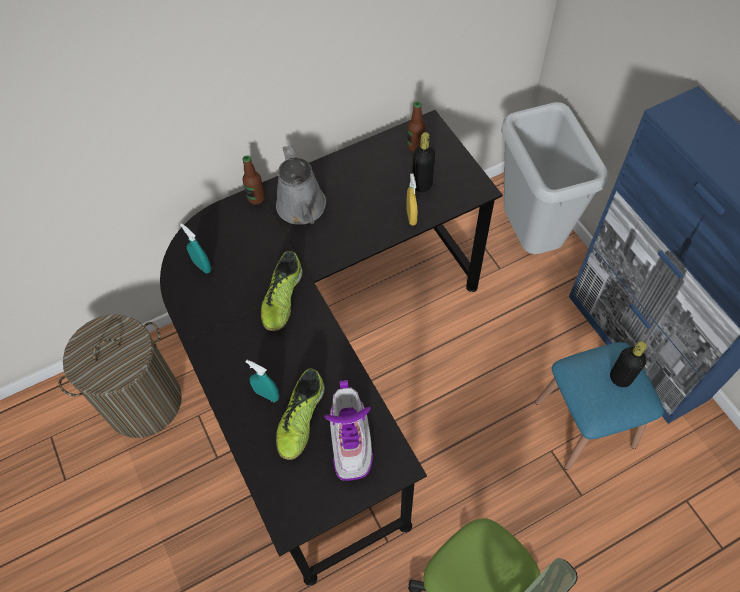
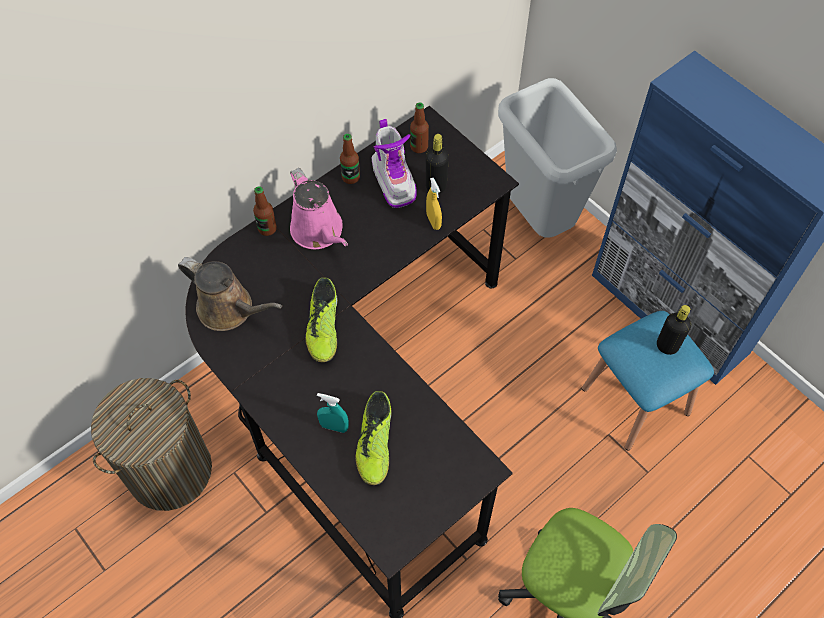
camera: 15 degrees left, 0 degrees up
turquoise spray bottle [180,223,211,273] -> brown watering can [178,257,282,331]
grey watering can [276,145,326,225] -> pink watering can [290,168,348,249]
boot [324,380,373,481] -> boot moved to [372,119,417,208]
none -> bottle [340,134,360,184]

